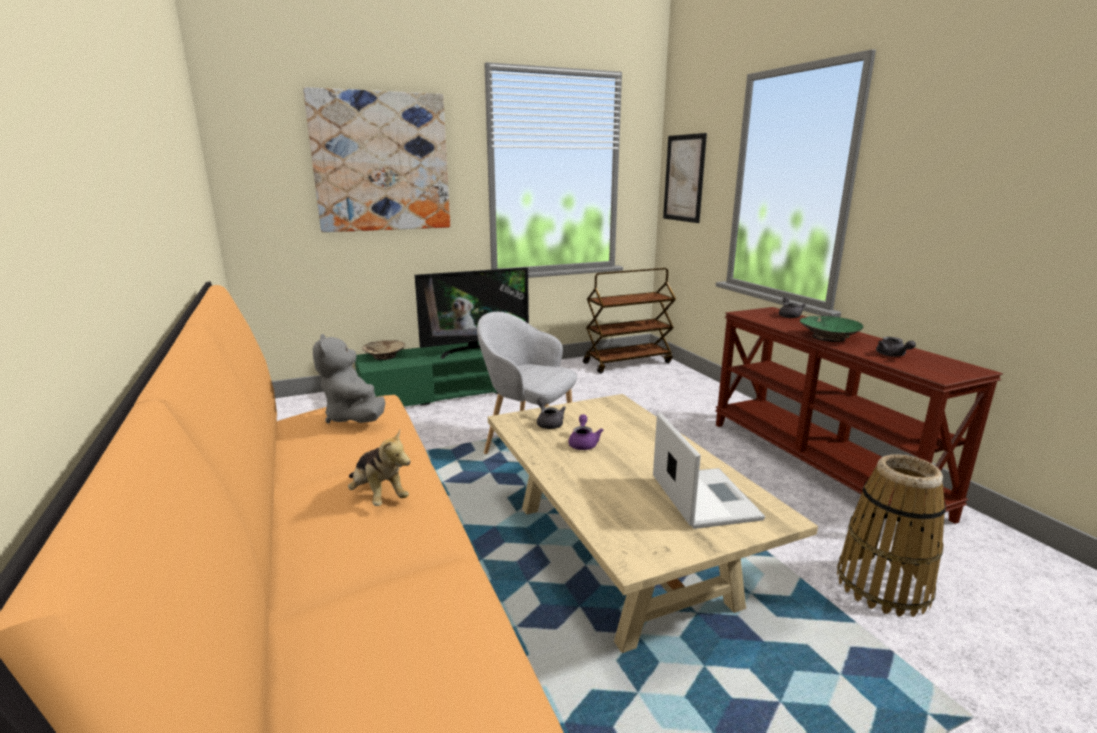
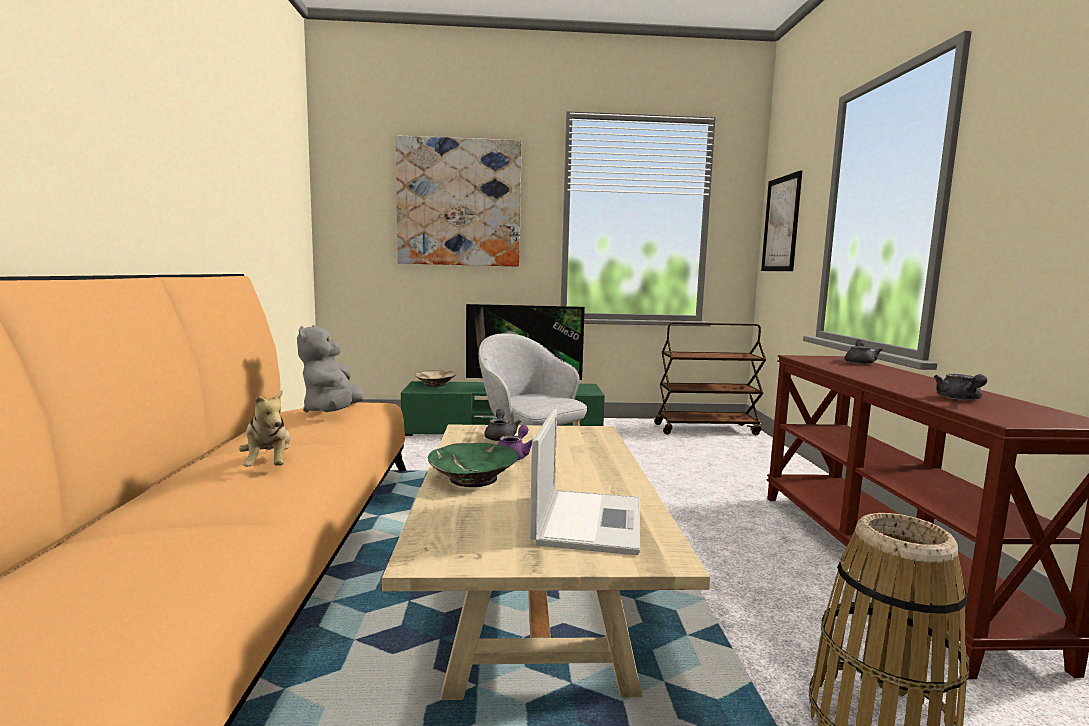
camera: 20 degrees right, 10 degrees down
green bowl [800,316,864,342] -> green bowl moved to [428,443,519,487]

